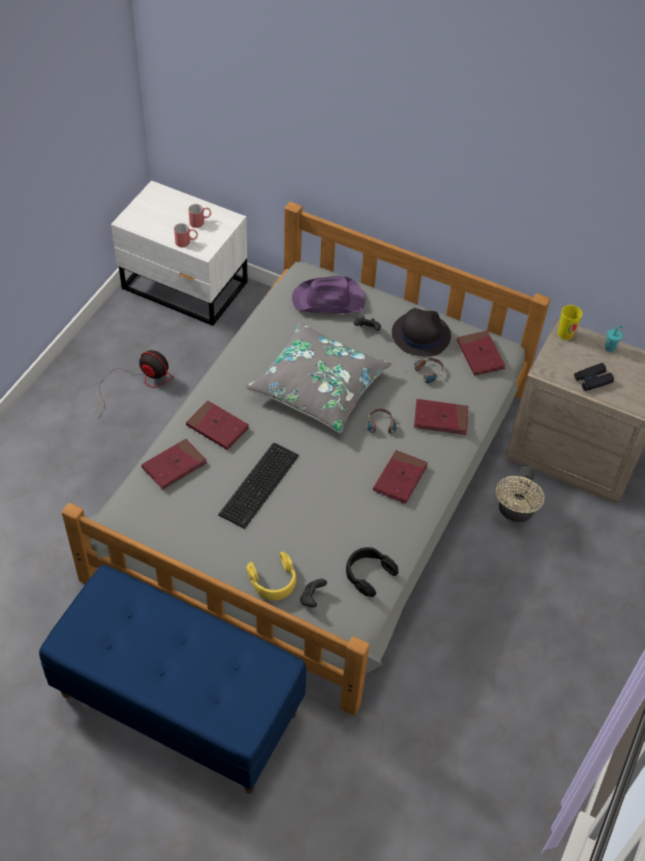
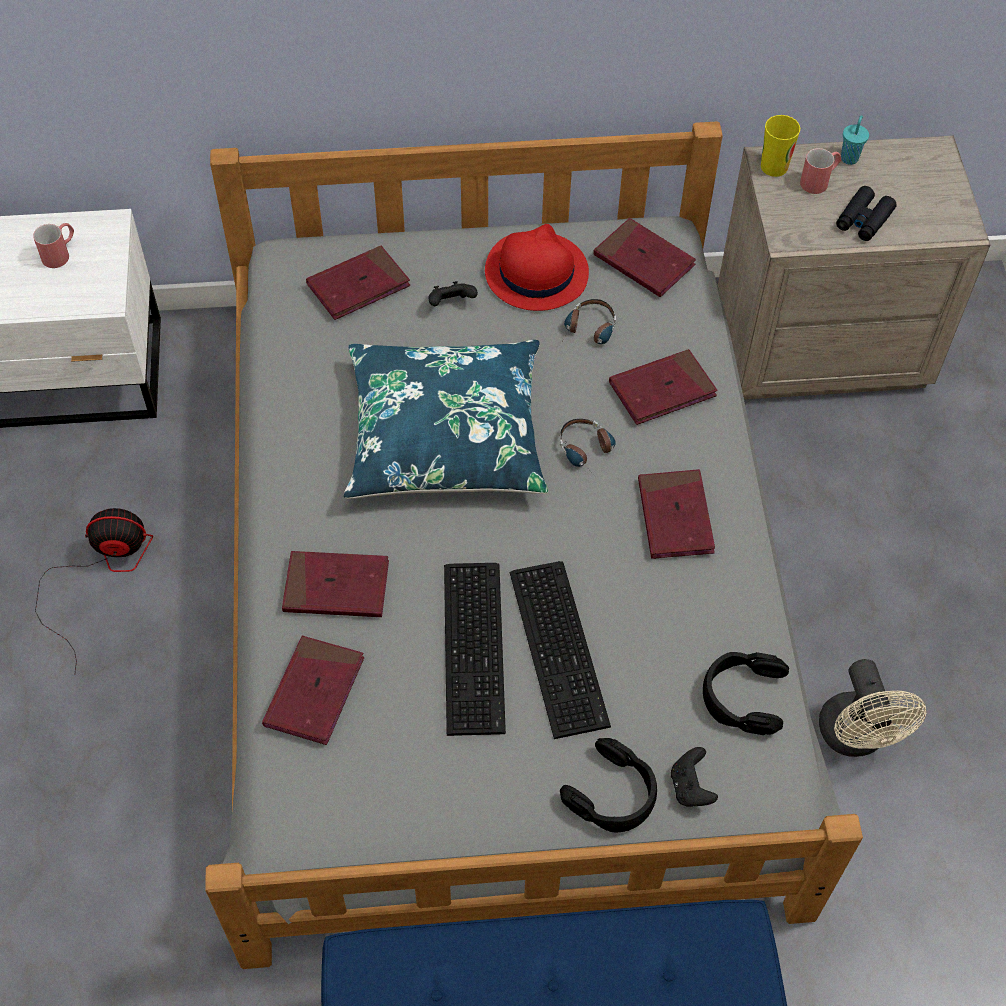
camera: 30 degrees left, 5 degrees up
red mug [174,223,198,247] -> red mug moved to [800,148,841,194]
grey pillow [246,323,392,433] -> blue pillow [344,340,548,499]
yellow headphones [246,552,296,601] -> black headphones [560,738,657,832]
purple hat [292,276,365,314] -> red book [306,246,410,320]
black hat [392,308,451,356] -> red hat [485,224,589,311]
beige fan [496,466,545,522] -> beige fan moved to [819,659,926,757]
none -> keyboard [510,561,611,739]

